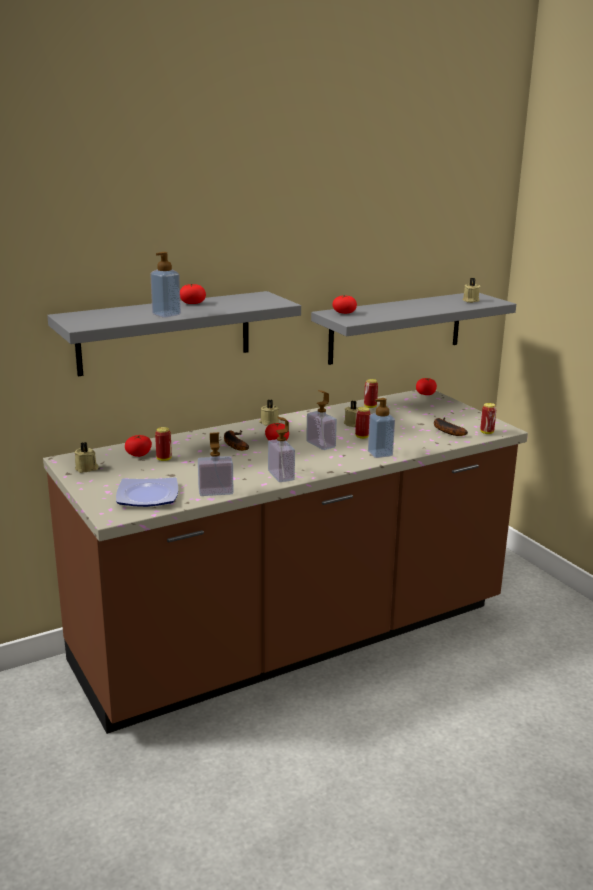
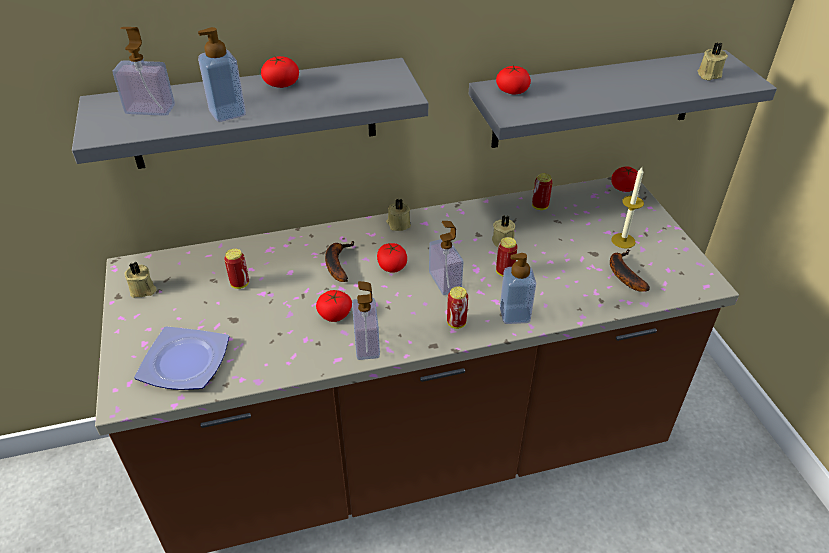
camera: 15 degrees right, 20 degrees up
tomato [125,435,152,457] -> tomato moved to [316,290,352,322]
soap dispenser [198,432,233,496] -> soap dispenser moved to [113,27,175,116]
can [480,403,497,434] -> can moved to [447,287,468,329]
none -> candle [612,167,644,249]

